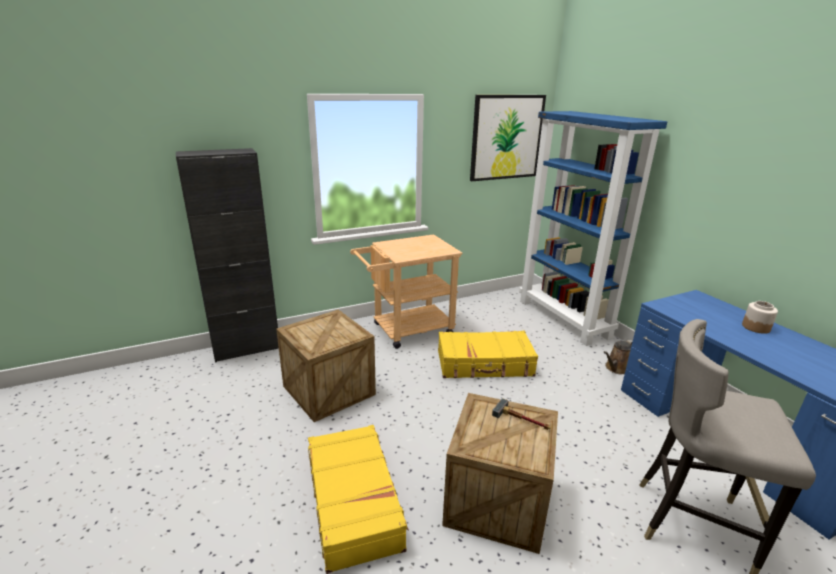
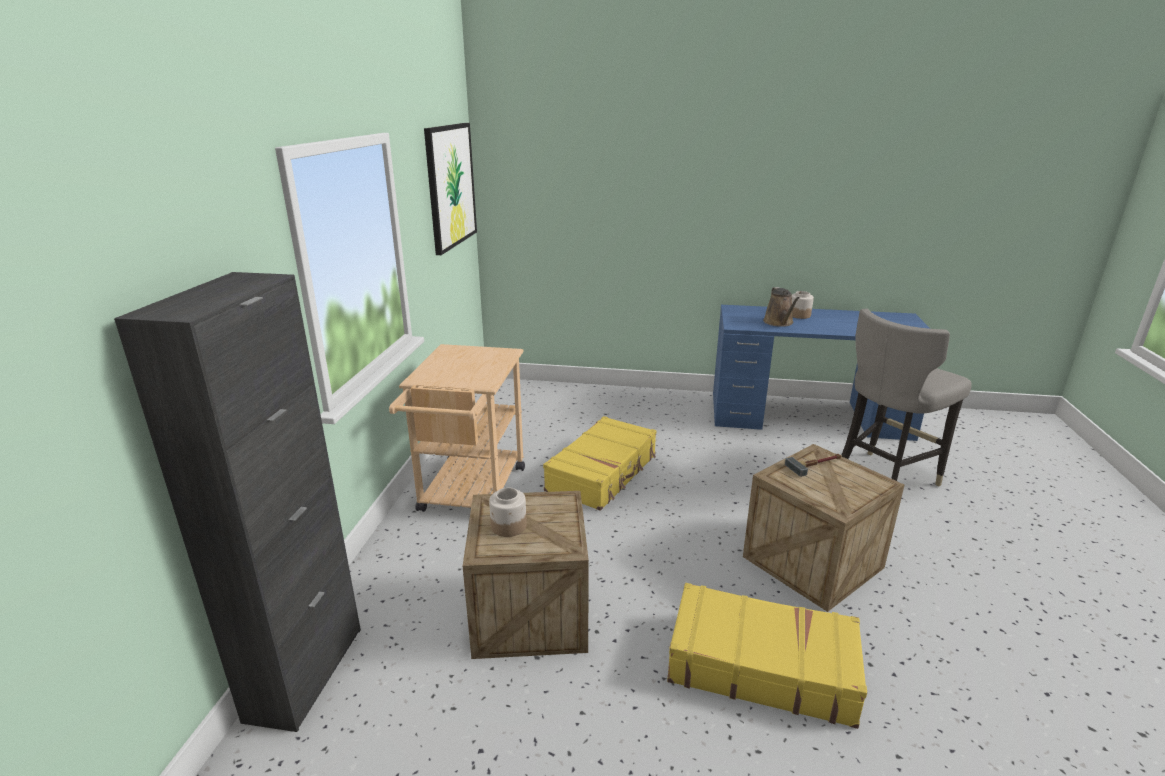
camera: 55 degrees left, 0 degrees up
blue bookcase [519,111,667,346] -> none
brown watering can [604,340,633,374] -> brown watering can moved to [763,287,799,327]
none -> jar [489,488,527,537]

